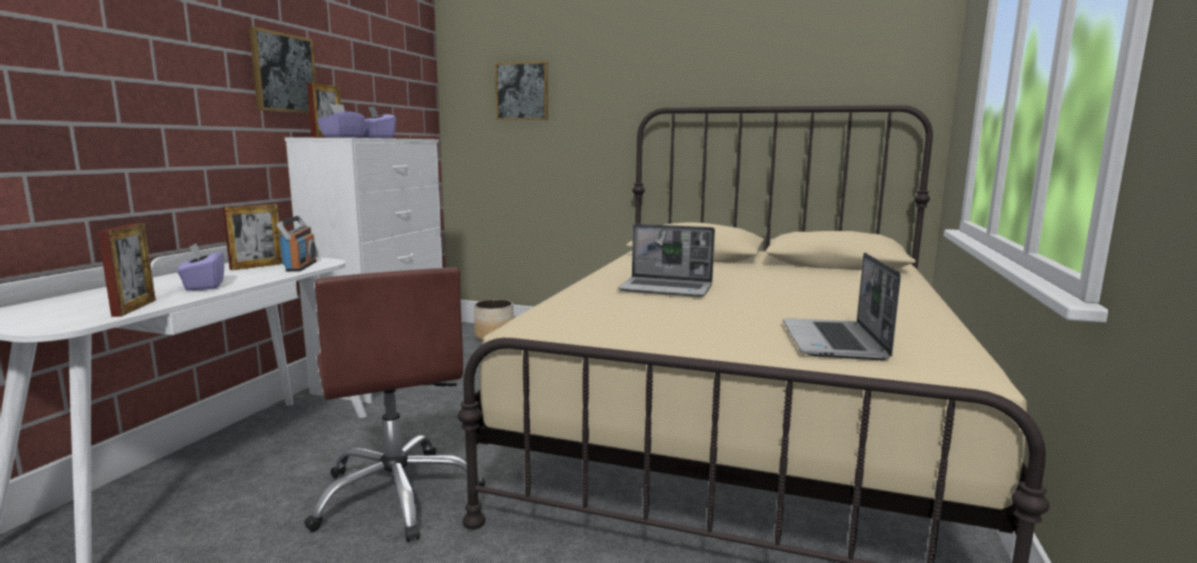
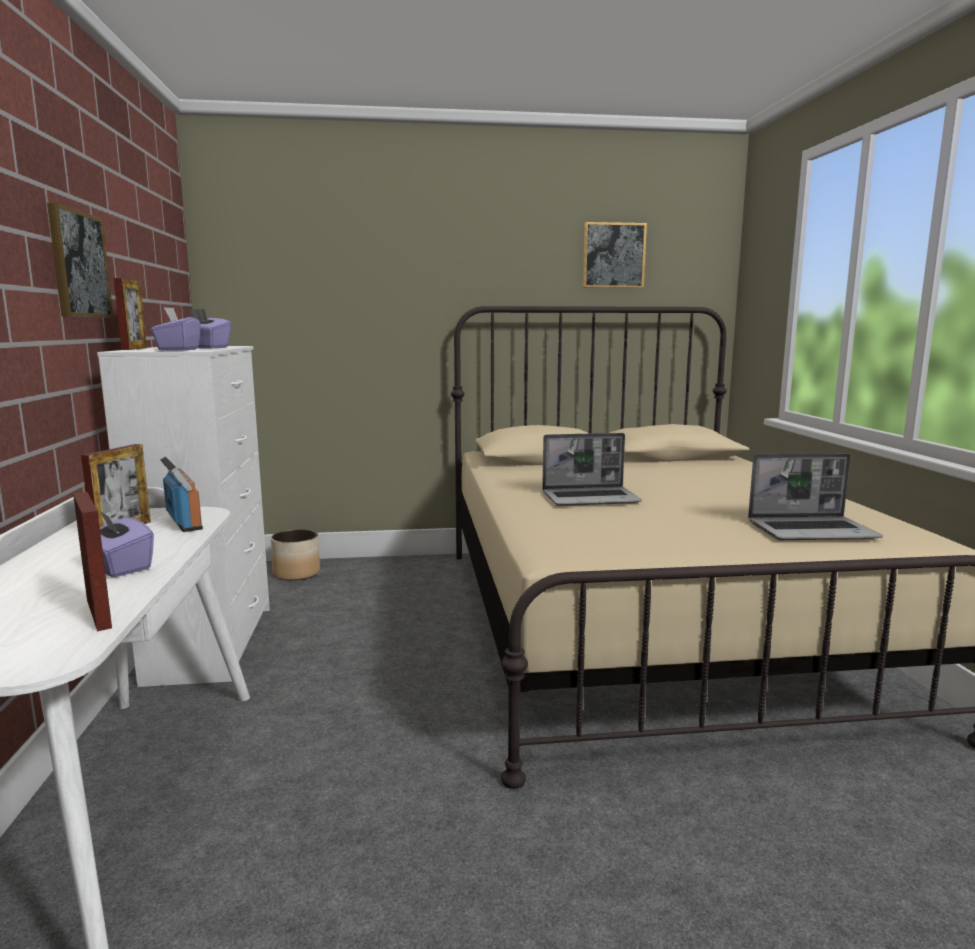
camera: 25 degrees left, 0 degrees up
brown office chair [304,268,485,542] -> none
picture [495,61,548,120] -> picture moved to [583,222,647,288]
laptop [783,253,901,360] -> laptop turned 75 degrees counterclockwise [748,453,883,540]

